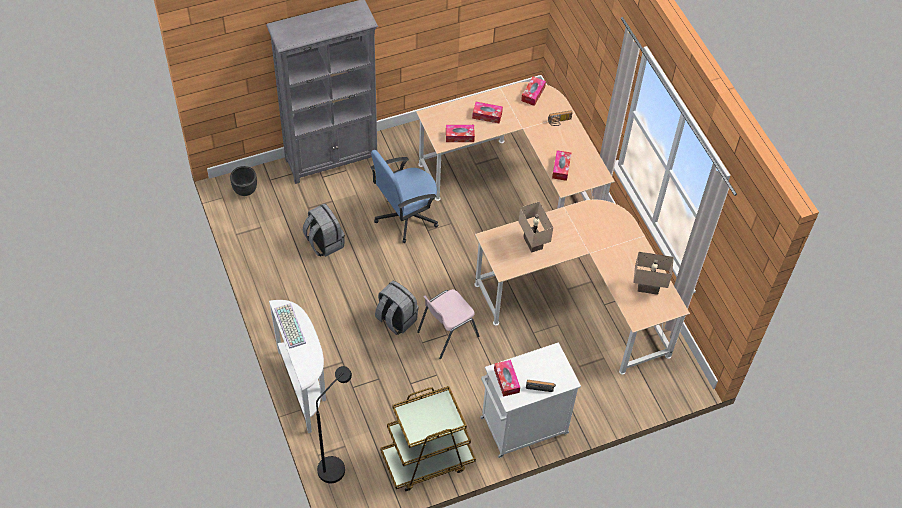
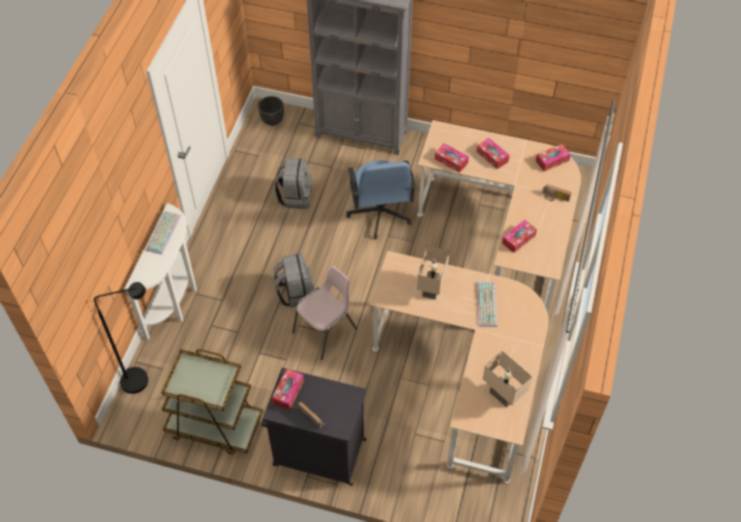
camera: 40 degrees right, 0 degrees up
blue office chair [371,150,438,243] -> blue office chair turned 105 degrees counterclockwise [346,160,416,239]
pink chair [417,289,479,359] -> pink chair turned 135 degrees clockwise [292,266,357,360]
white cabinet [480,342,581,458] -> black cabinet [261,368,366,486]
none -> keyboard [477,282,497,327]

